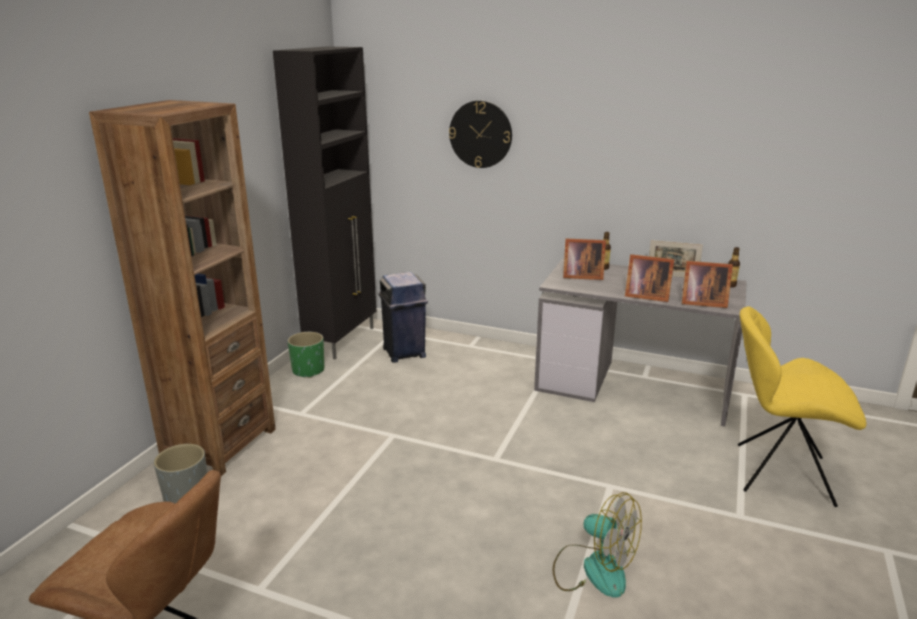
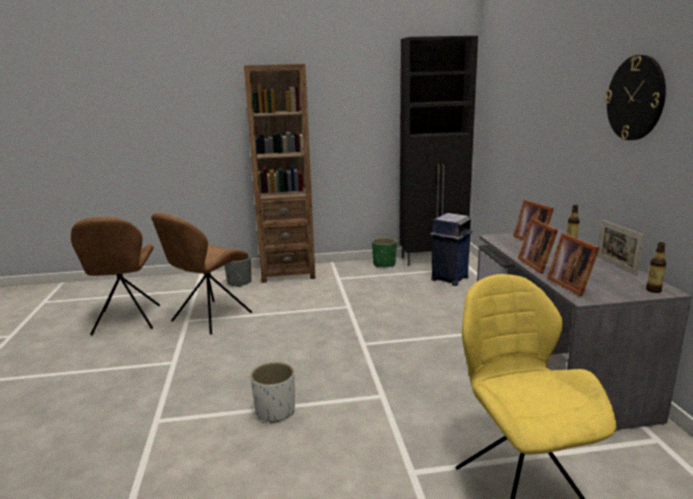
camera: 60 degrees right, 5 degrees down
wall clock [449,100,512,168] -> wall clock moved to [605,55,666,140]
fan [553,492,642,598] -> white planter [250,362,295,423]
none -> brown chair [151,213,252,335]

